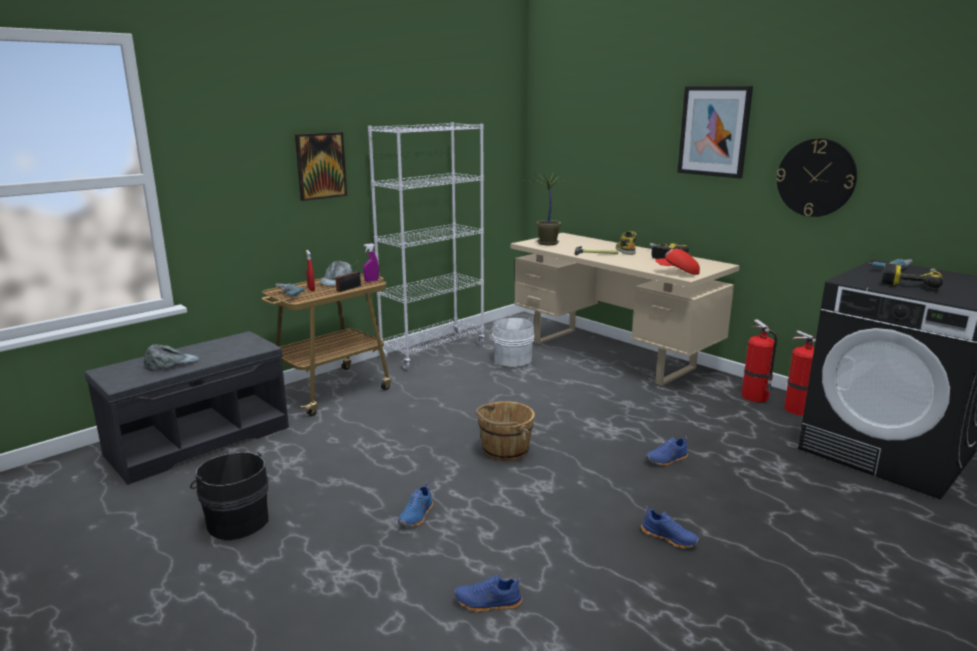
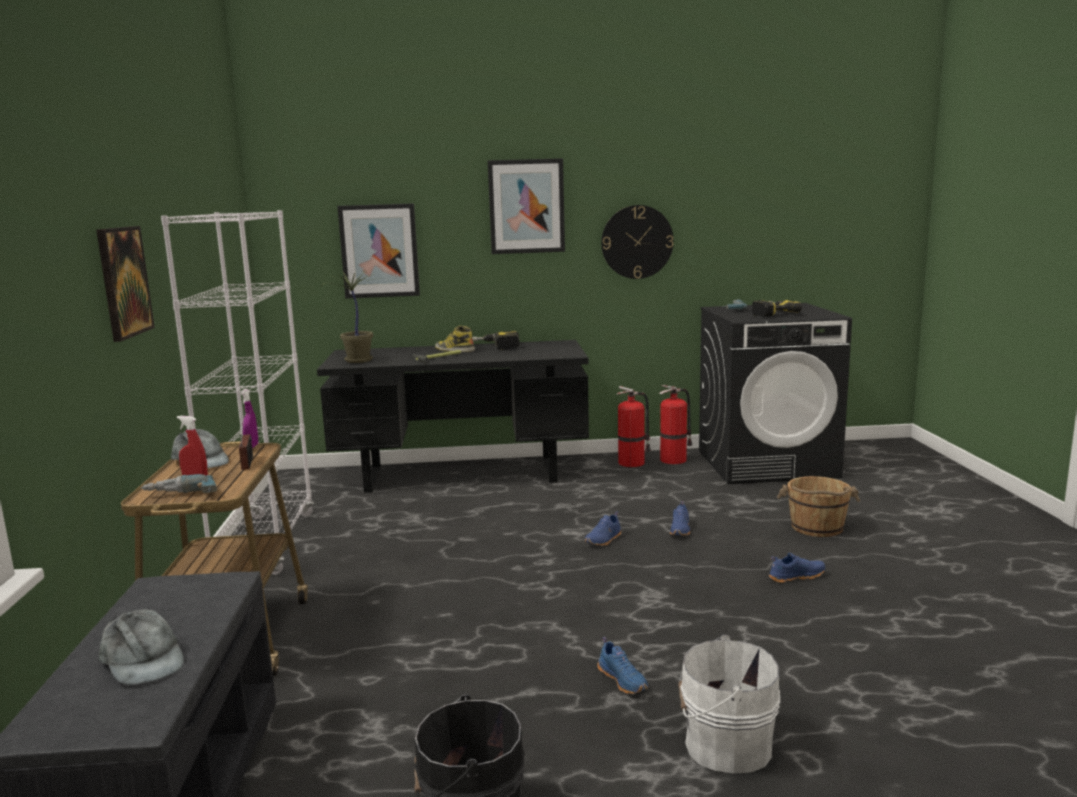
camera: 50 degrees left, 5 degrees down
grey cap [144,344,200,370] -> grey cap turned 135 degrees clockwise [99,609,184,685]
blue shoe [454,575,522,612] -> blue shoe moved to [585,511,621,546]
brown bucket [475,401,535,461] -> brown bucket moved to [777,476,860,537]
white bucket [489,317,535,367] -> white bucket moved to [678,635,780,774]
beige desk [510,233,740,387] -> black desk [317,340,589,493]
red cap [655,249,700,275] -> none
none -> picture [337,203,420,298]

